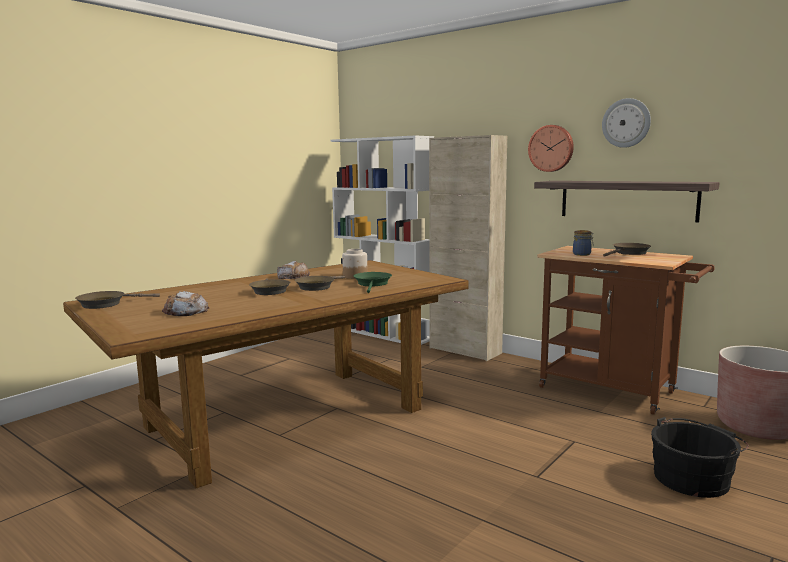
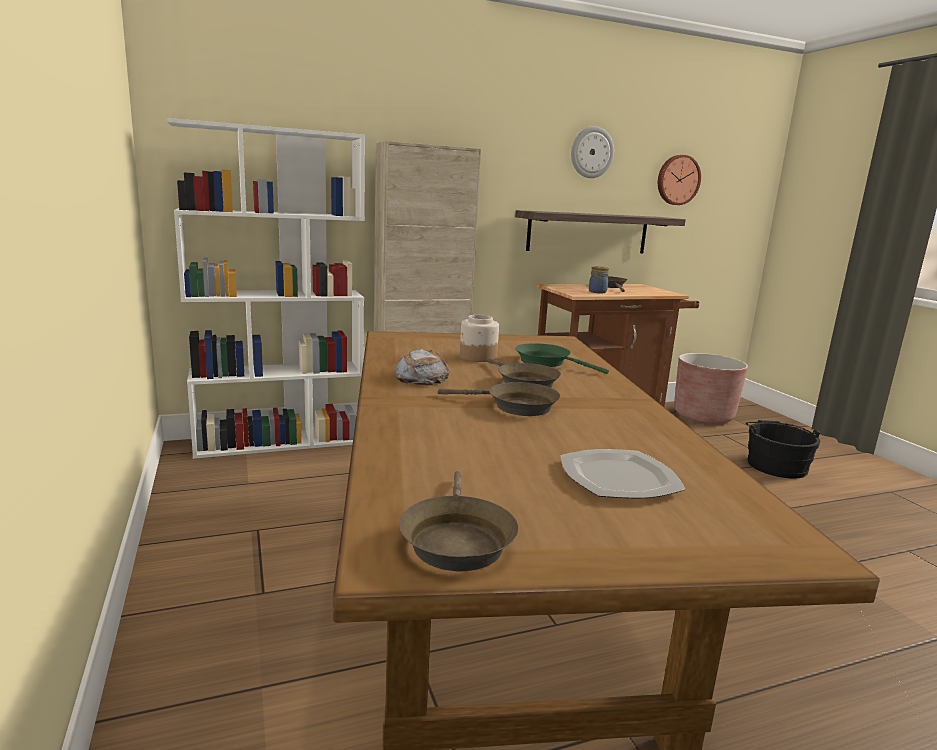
camera: 60 degrees left, 5 degrees up
bread [162,291,209,316] -> plate [560,449,686,498]
wall clock [528,125,574,172] -> wall clock moved to [658,155,701,205]

